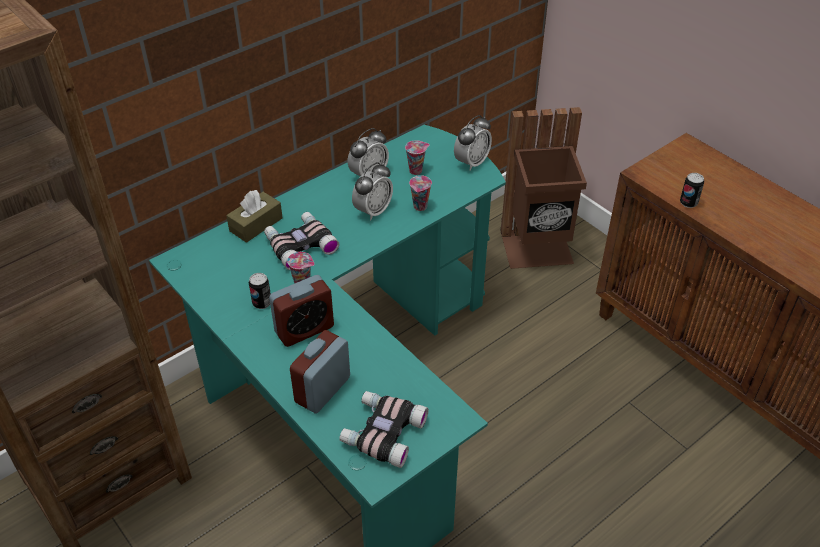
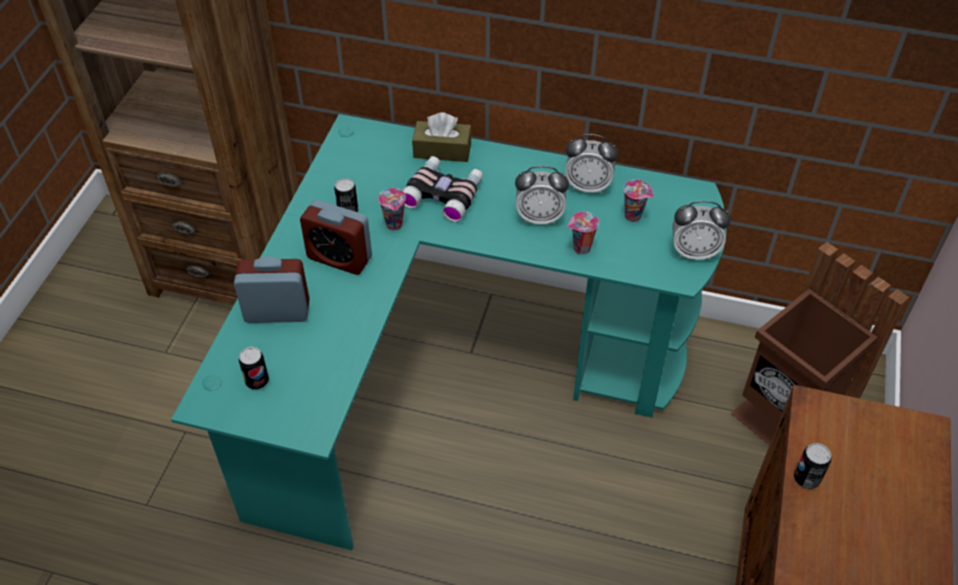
camera: 55 degrees right, 5 degrees up
binoculars [339,391,429,468] -> can [239,347,269,390]

